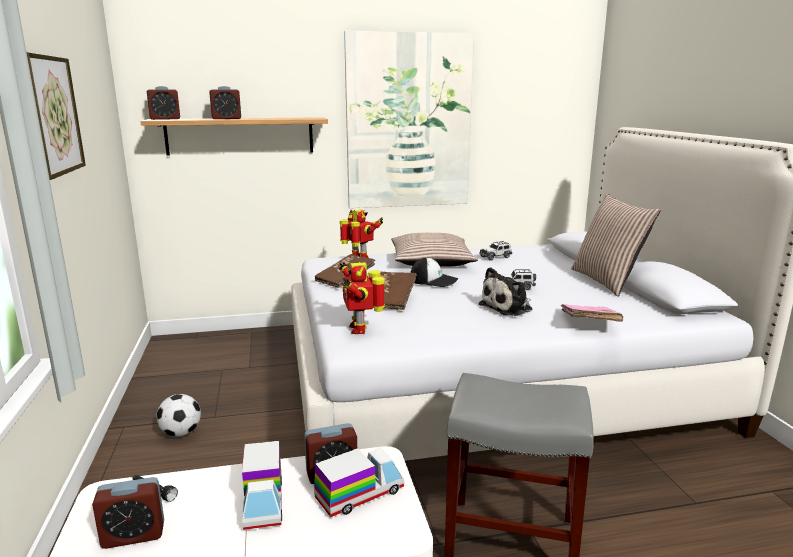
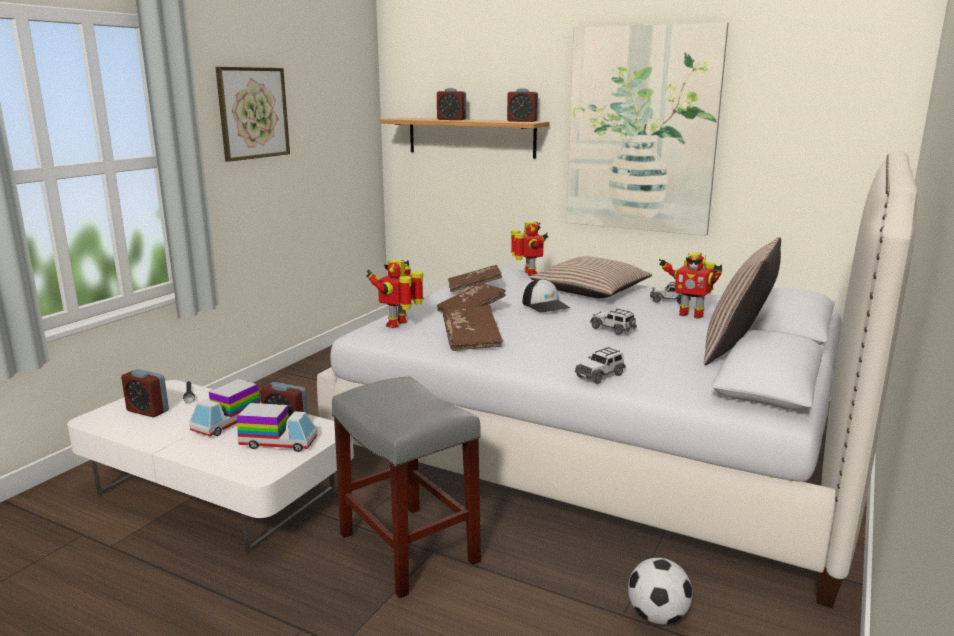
camera: 40 degrees right, 0 degrees up
alarm clock [147,86,180,120] -> alarm clock moved to [507,88,538,122]
football [157,394,201,437] -> football moved to [628,558,692,624]
plush toy [478,267,533,316] -> none
pink book [561,304,623,322] -> toy car [575,347,626,384]
none -> brown book [443,305,503,351]
none -> toy robot [659,252,722,318]

